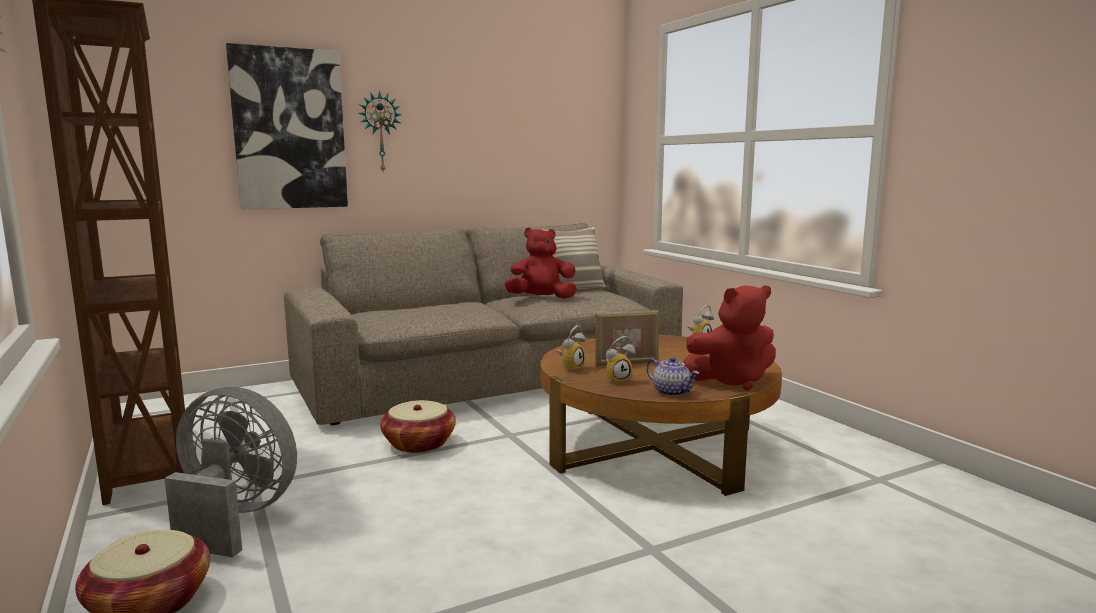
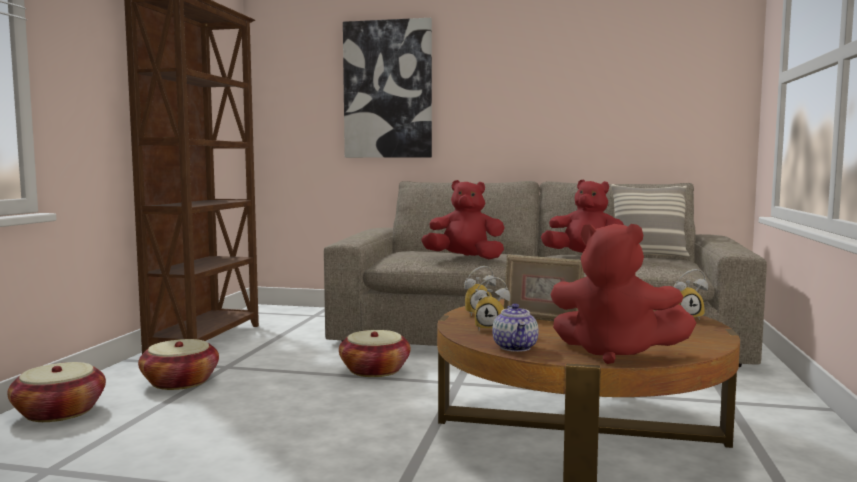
camera: 40 degrees right, 5 degrees down
grey fan [164,387,297,557] -> basket [138,339,219,390]
wall clock [358,91,402,171] -> none
none -> red plush toy [421,180,505,259]

